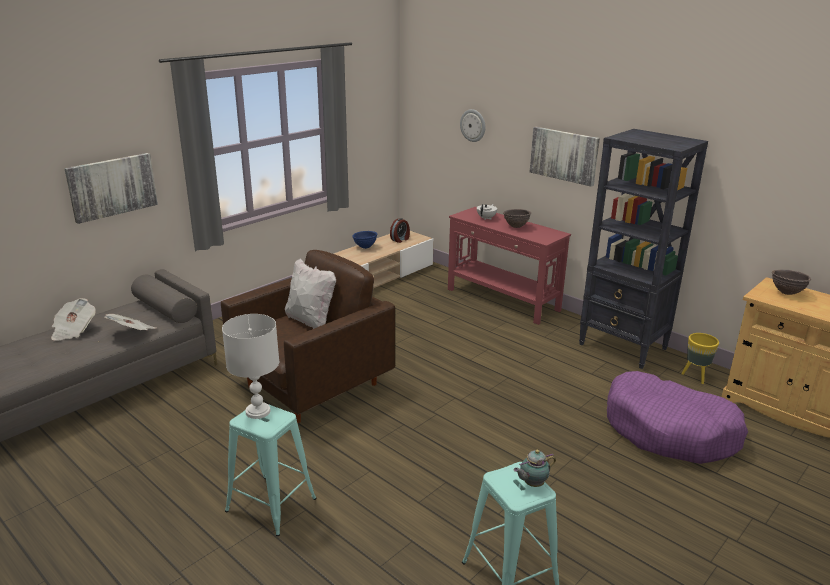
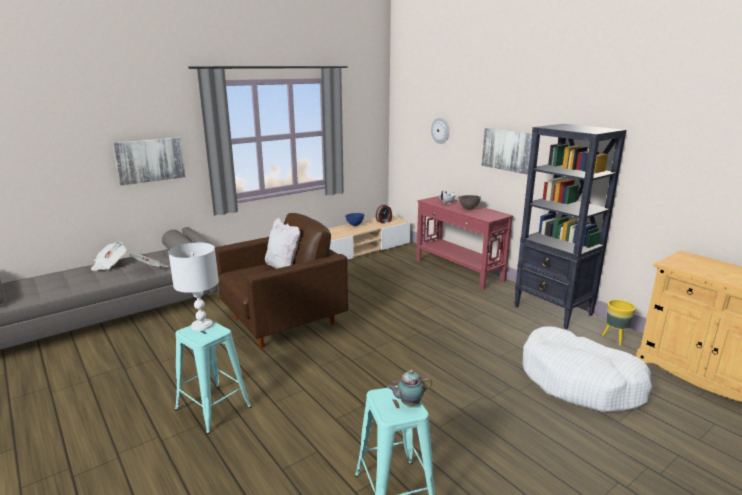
camera: 10 degrees right, 5 degrees down
purple dog bed [607,371,748,464] -> white dog bed [522,326,653,412]
brown bowl [772,270,811,295] -> none

